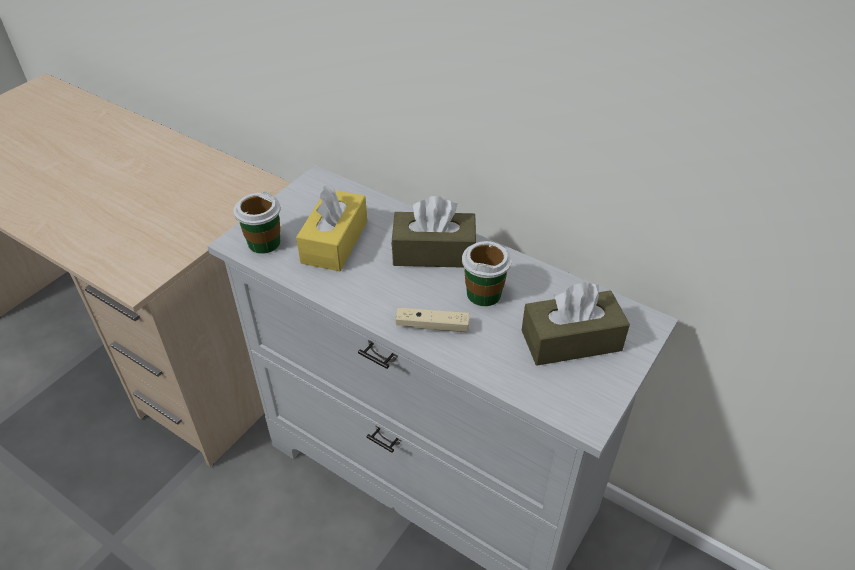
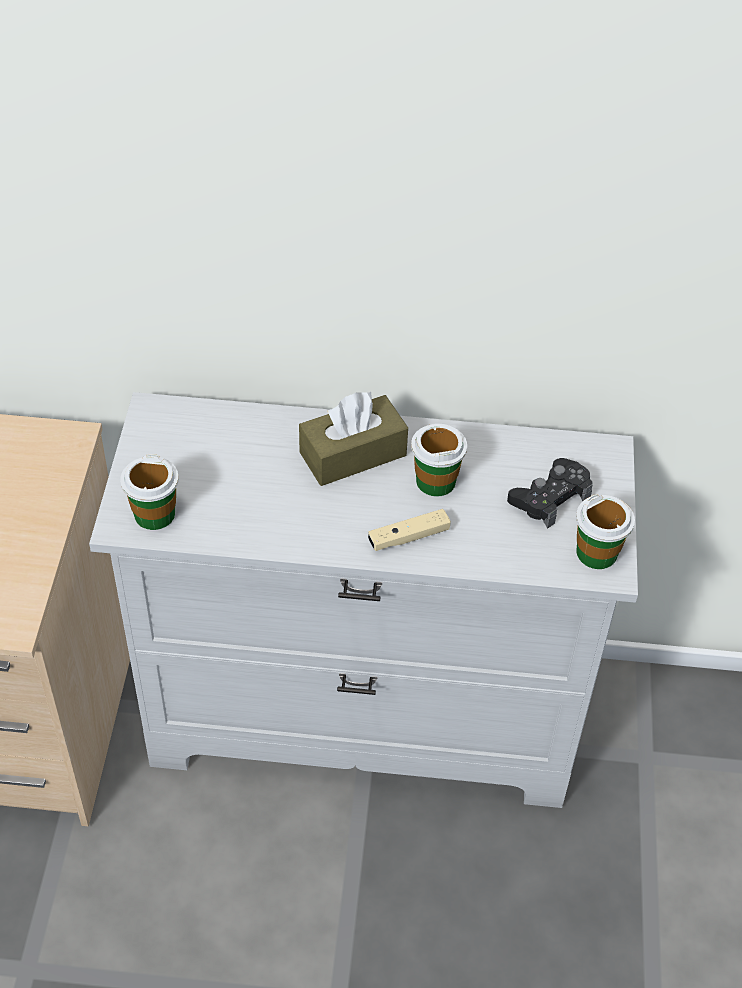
camera: 30 degrees left, 5 degrees up
yellow tissue box [296,184,367,271] -> none
brown tissue box [522,282,630,366] -> black game controller [507,458,593,529]
none -> cup [576,494,635,569]

